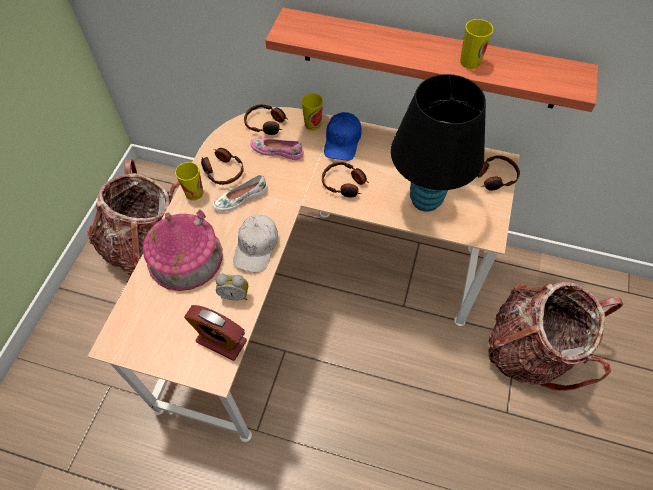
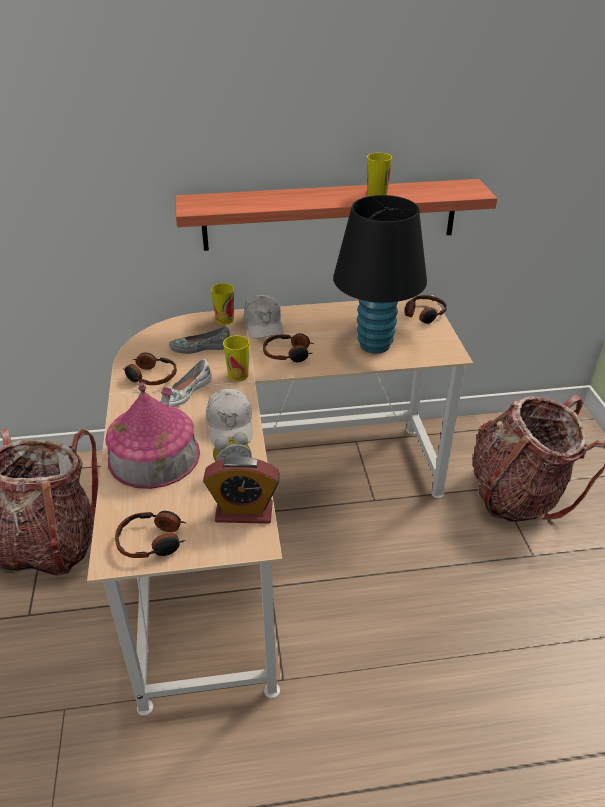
camera: 25 degrees left, 20 degrees down
cup [175,162,204,201] -> cup moved to [223,335,249,382]
headphones [244,104,288,135] -> headphones moved to [115,511,186,558]
pink shoe [250,138,304,160] -> grey shoe [169,326,230,354]
blue cap [324,112,362,161] -> white cap [244,295,283,339]

